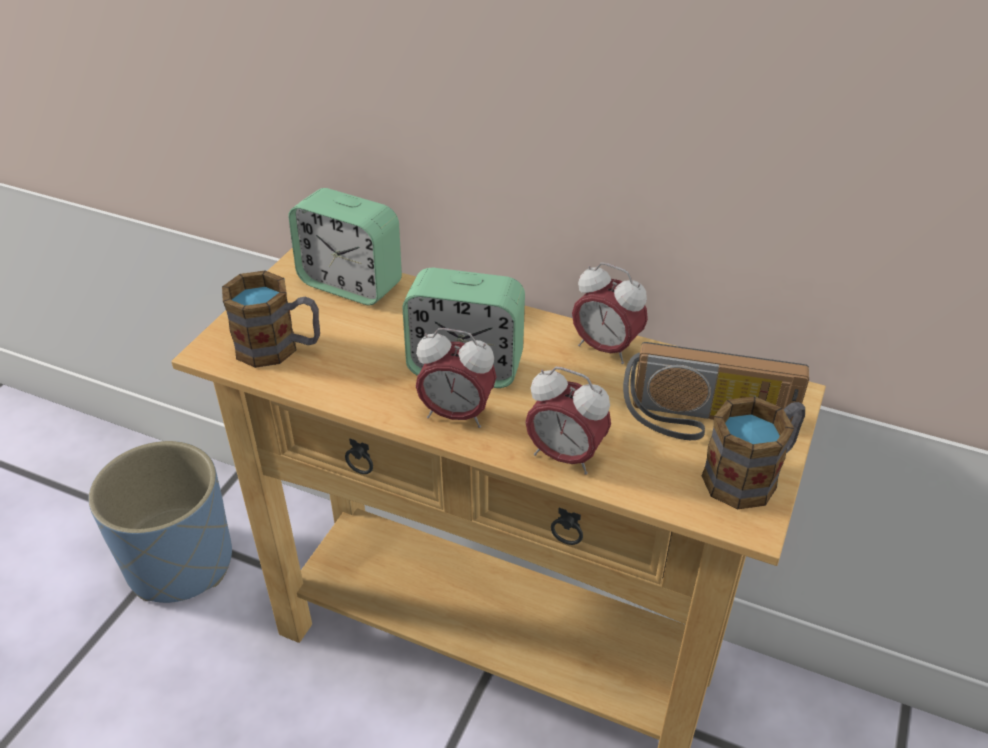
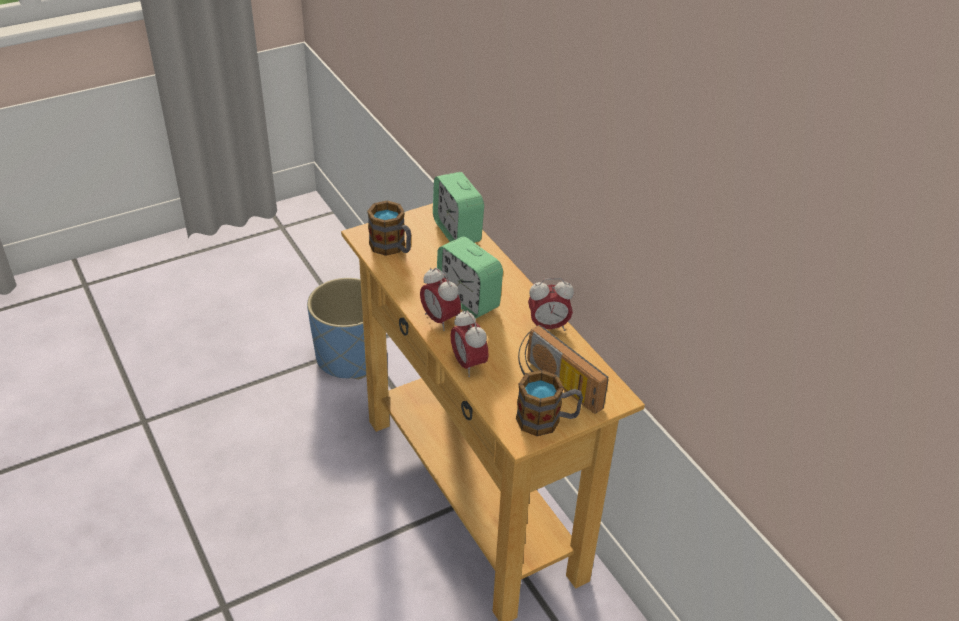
camera: 35 degrees right, 0 degrees up
alarm clock [572,262,648,364] -> alarm clock turned 75 degrees counterclockwise [528,278,574,331]

